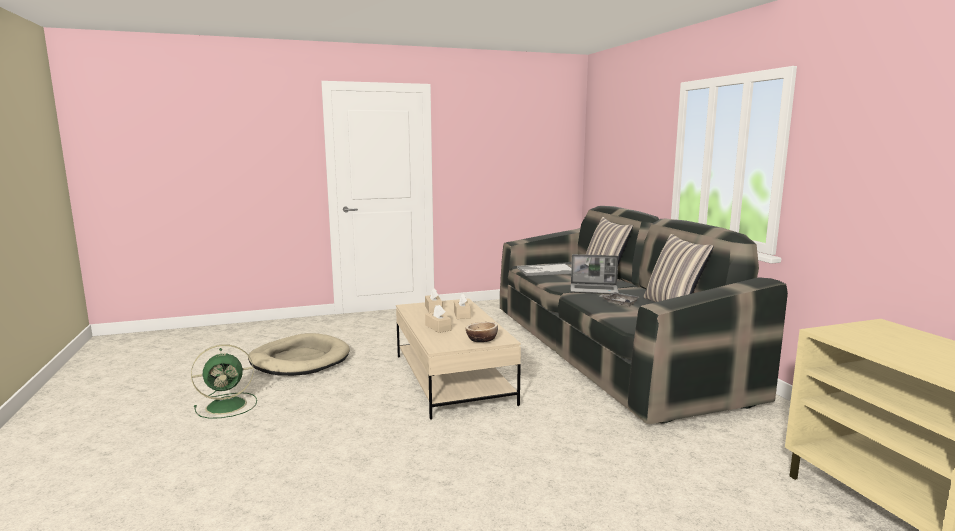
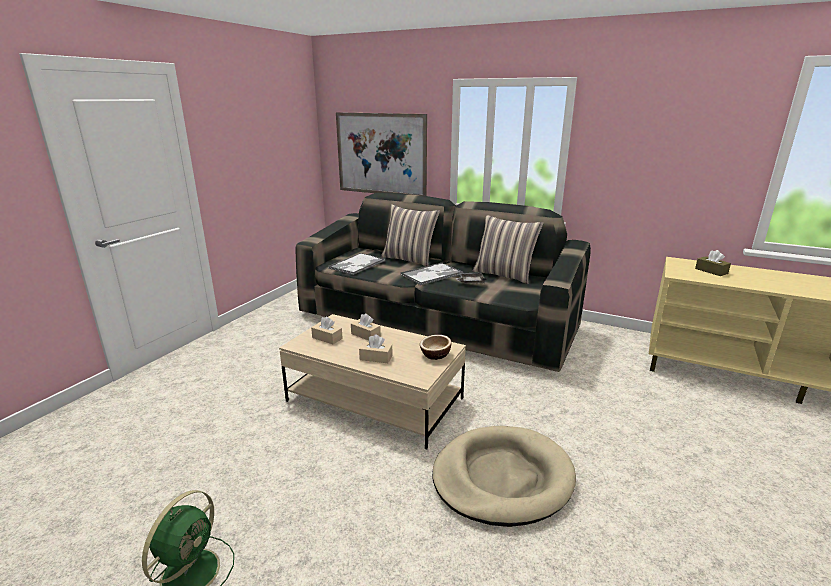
camera: 45 degrees left, 10 degrees up
beige dog bed [248,333,350,376] -> beige dog bed moved to [432,426,576,527]
laptop [570,254,619,294] -> tray [400,263,463,285]
none -> picture [336,112,427,196]
none -> brown tissue box [695,250,731,276]

